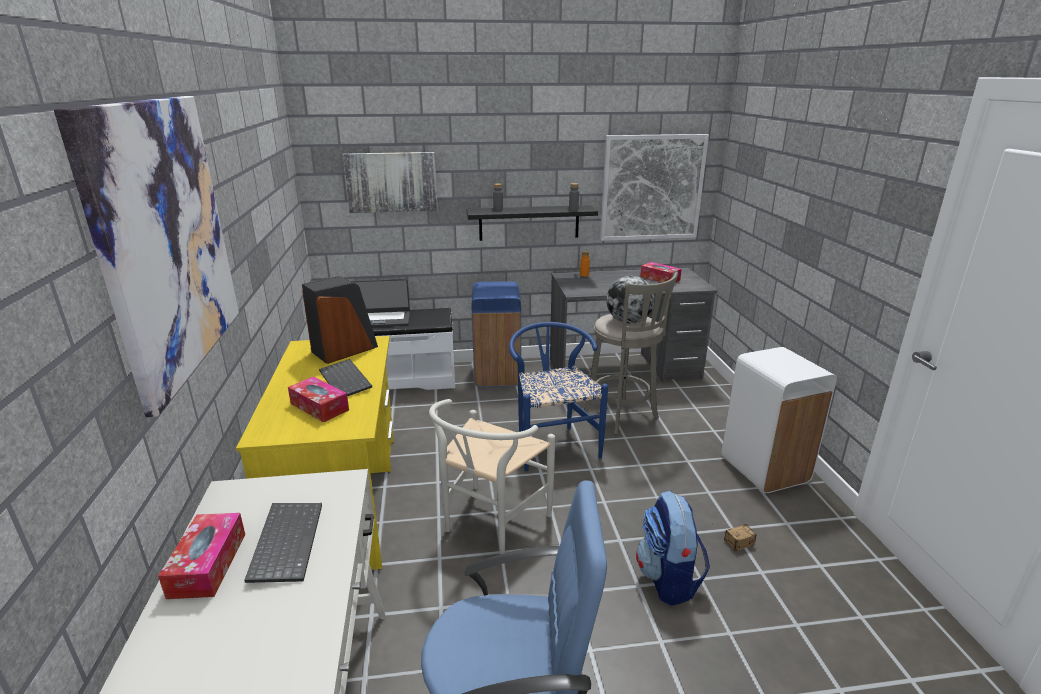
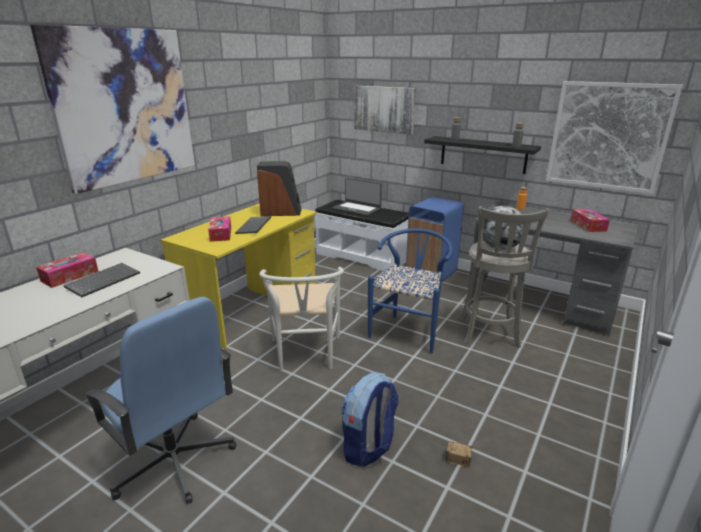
camera: 40 degrees right, 0 degrees up
white chair [429,399,555,554] -> white chair turned 75 degrees counterclockwise [259,267,344,371]
white trash can [721,347,837,493] -> none

